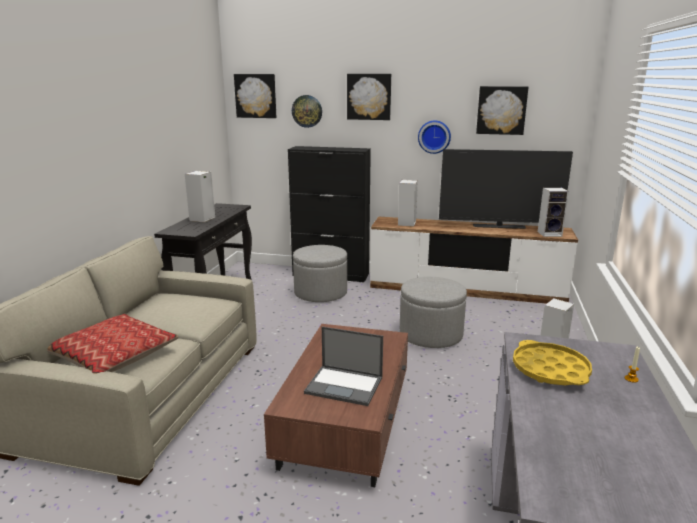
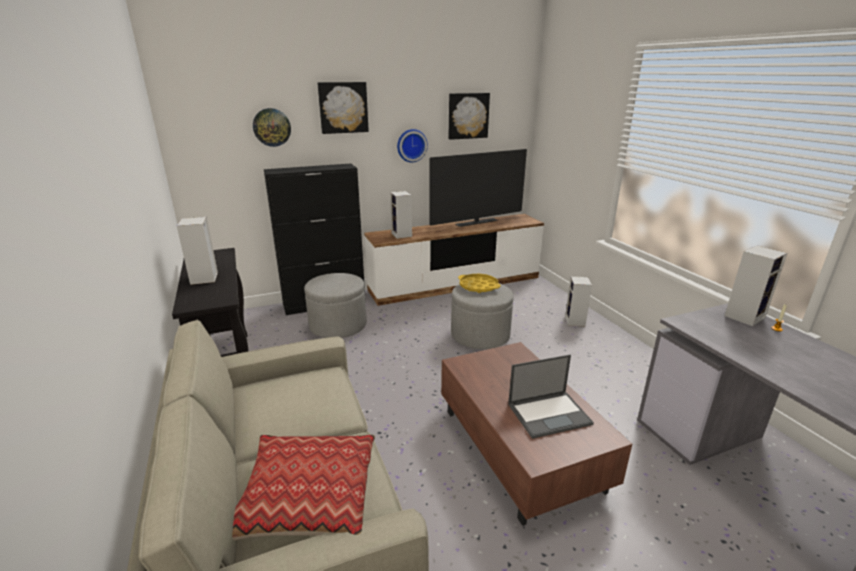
camera: 35 degrees left, 5 degrees up
picture [234,74,276,118] -> none
yellow tray [513,340,592,385] -> yellow tray moved to [458,274,501,293]
speaker [538,188,569,237] -> speaker moved to [725,246,787,326]

